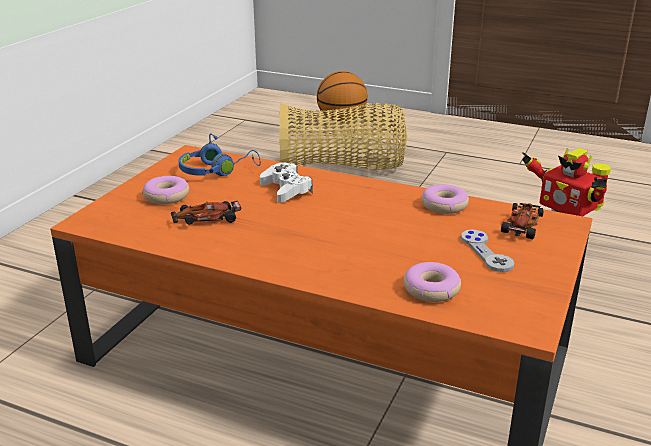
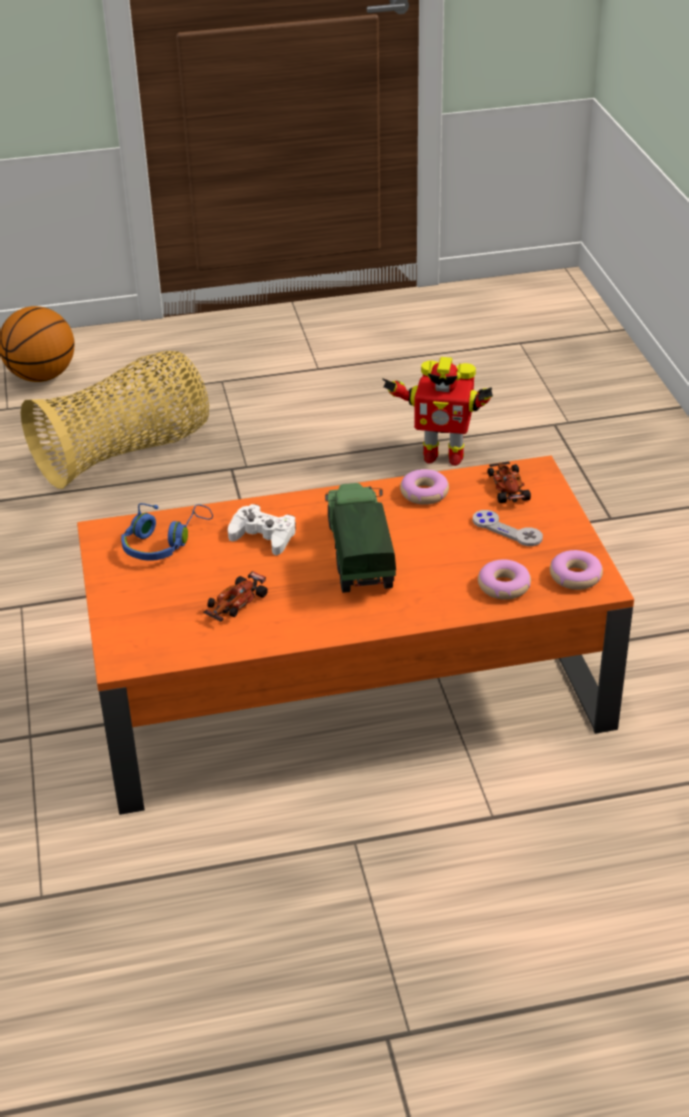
camera: 35 degrees left, 10 degrees up
donut [142,176,189,204] -> donut moved to [550,550,603,590]
none -> toy truck [325,483,396,593]

